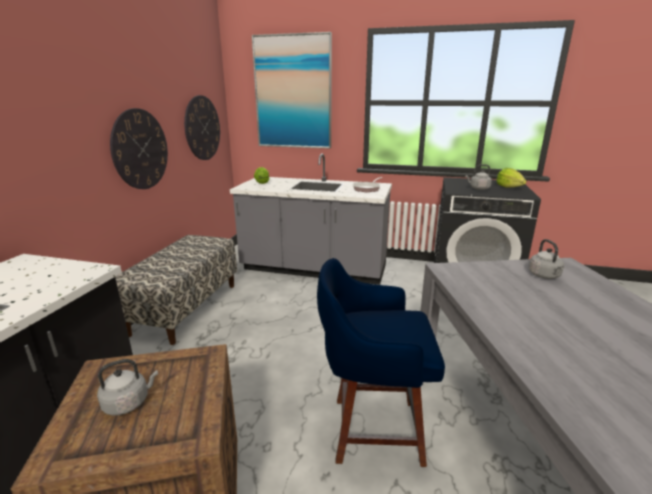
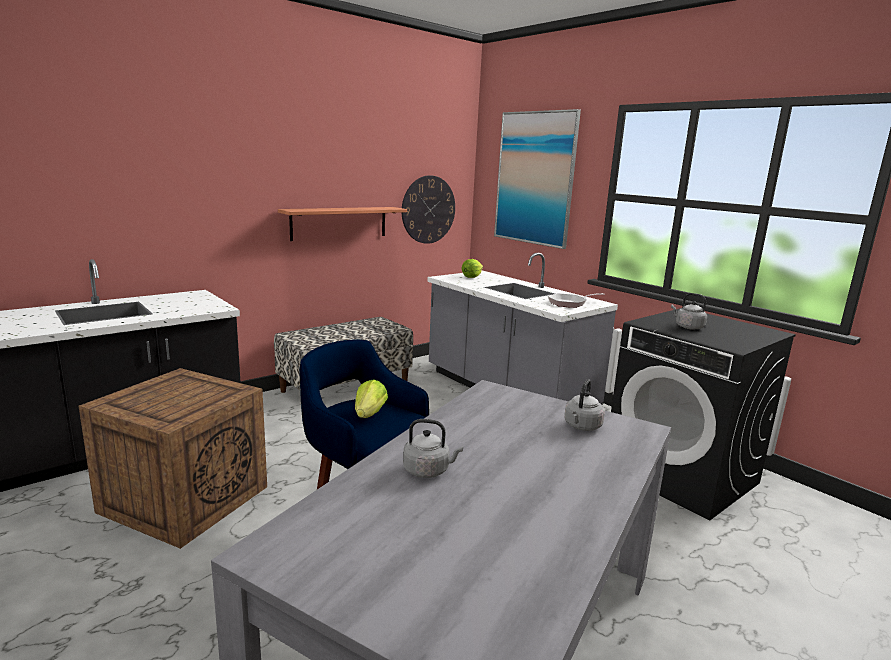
camera: 35 degrees right, 5 degrees down
grey kettle [97,359,158,415] -> grey kettle moved to [403,419,463,478]
wall clock [110,108,168,189] -> shelf [278,207,407,241]
lettuce [496,168,527,188] -> lettuce moved to [355,379,388,418]

